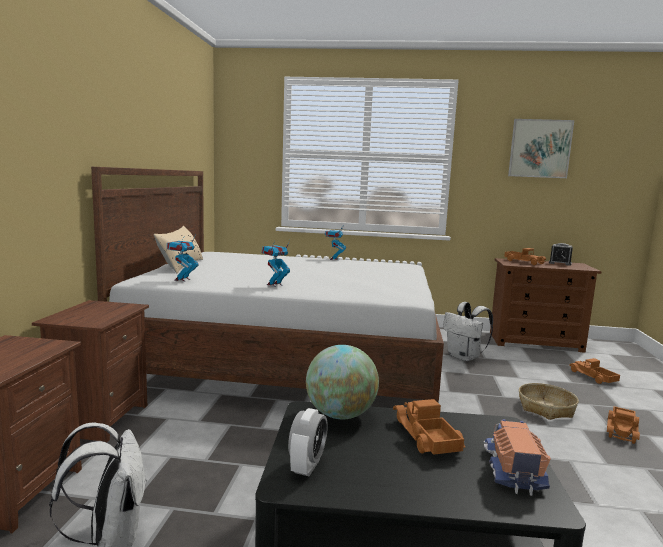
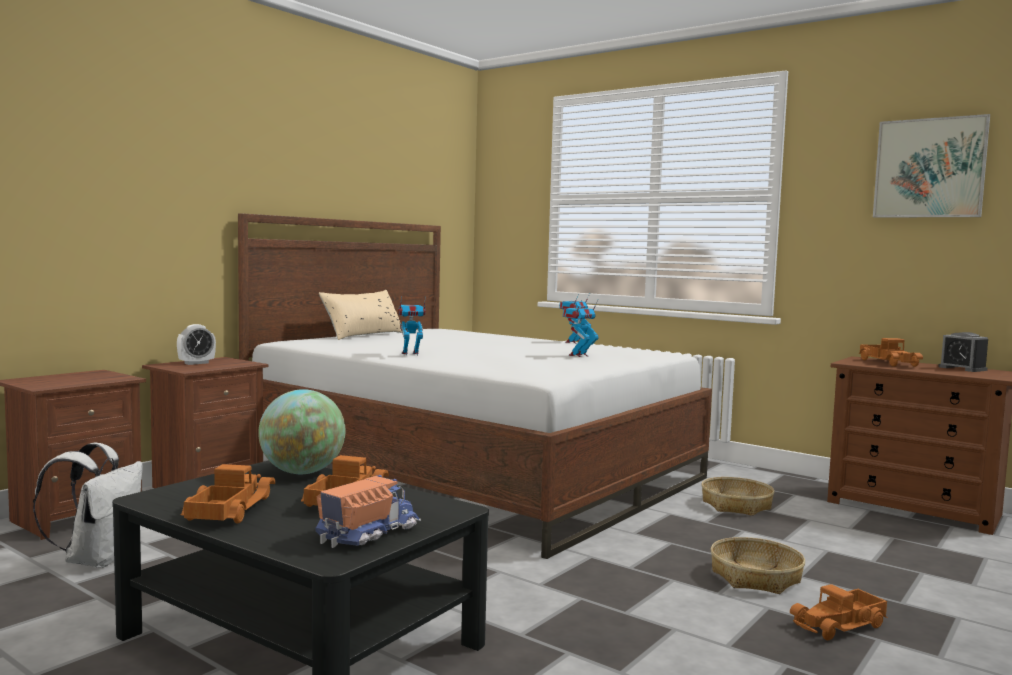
camera: 30 degrees right, 5 degrees down
toy robot [167,234,198,281] -> toy robot moved to [563,300,599,357]
alarm clock [288,408,328,476] -> alarm clock moved to [177,324,216,365]
white backpack [443,302,493,361] -> basket [702,477,774,516]
toy truck [569,358,620,384] -> toy truck moved to [181,464,275,524]

